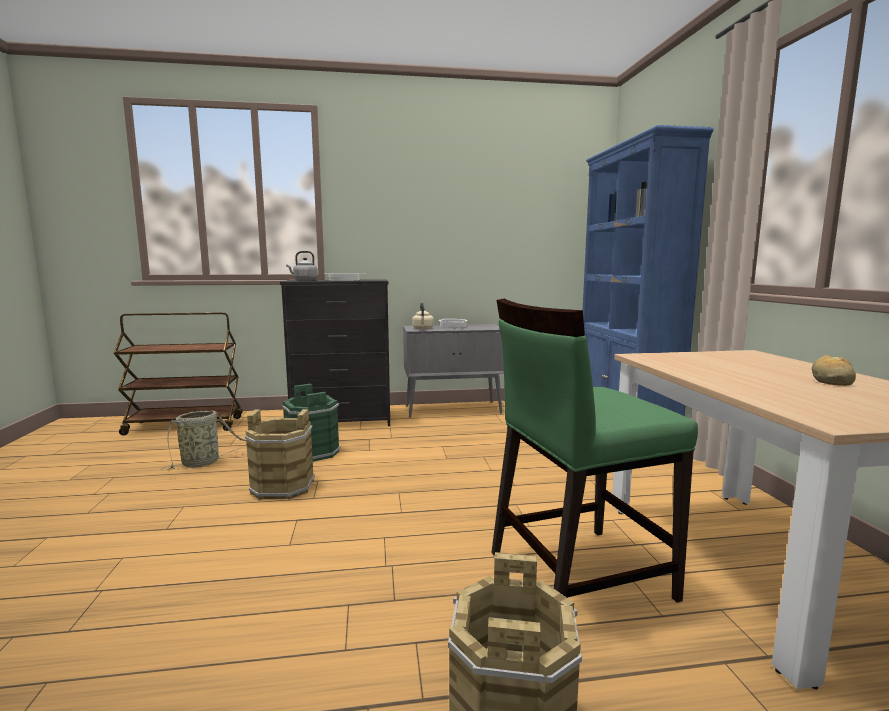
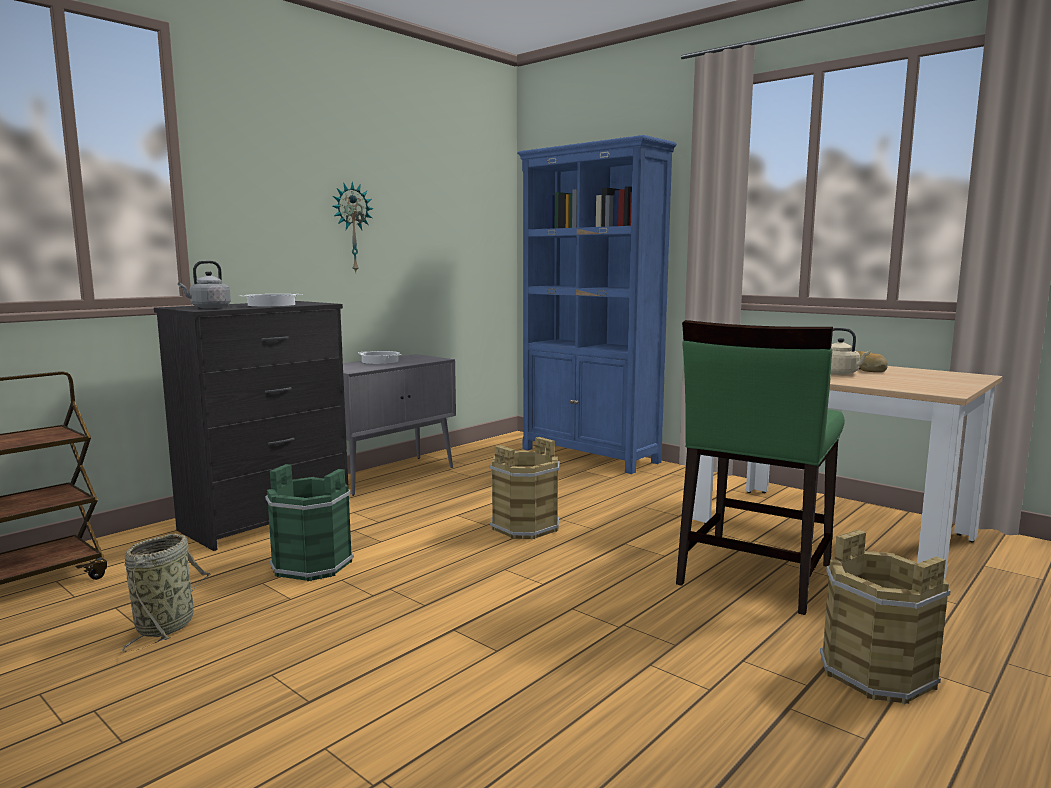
camera: 40 degrees left, 0 degrees up
brown bucket [245,409,315,500] -> brown bucket moved to [489,437,560,539]
beige kettle [412,302,434,330] -> beige kettle moved to [831,328,870,375]
none -> wall clock [332,181,373,272]

